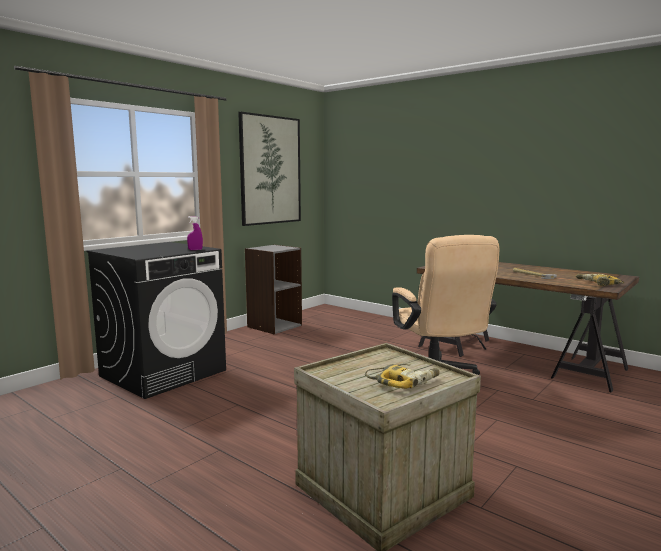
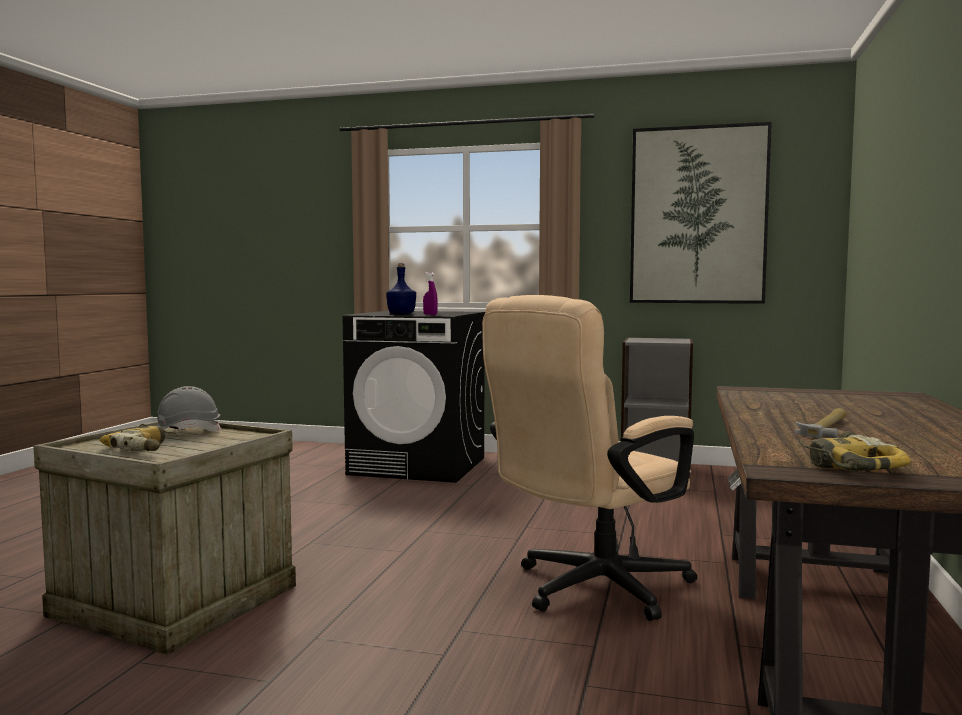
camera: 65 degrees right, 5 degrees down
none -> grey hard hat [156,386,221,431]
none -> blue bottle [386,263,416,314]

